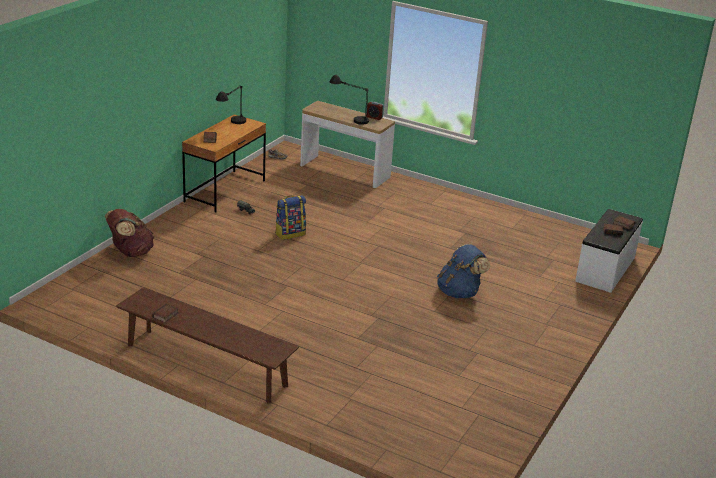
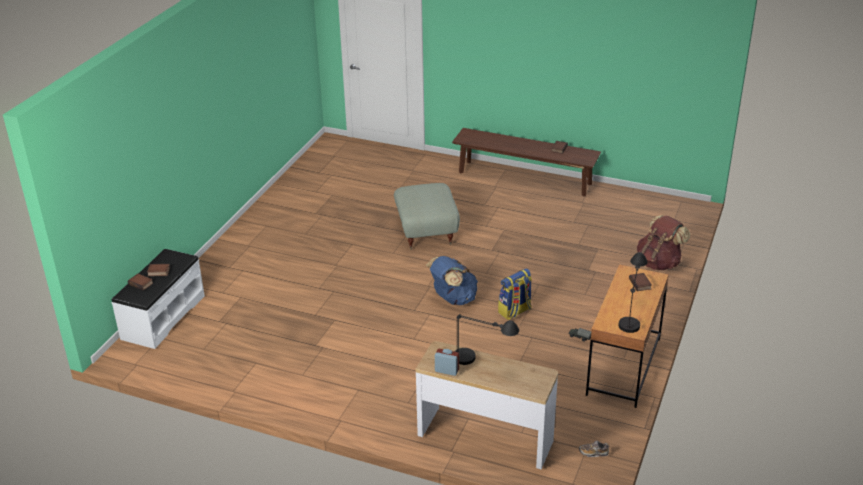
camera: 175 degrees right, 5 degrees up
blue backpack [437,244,490,298] -> blue backpack moved to [426,256,478,305]
none -> grey ottoman [394,183,460,250]

